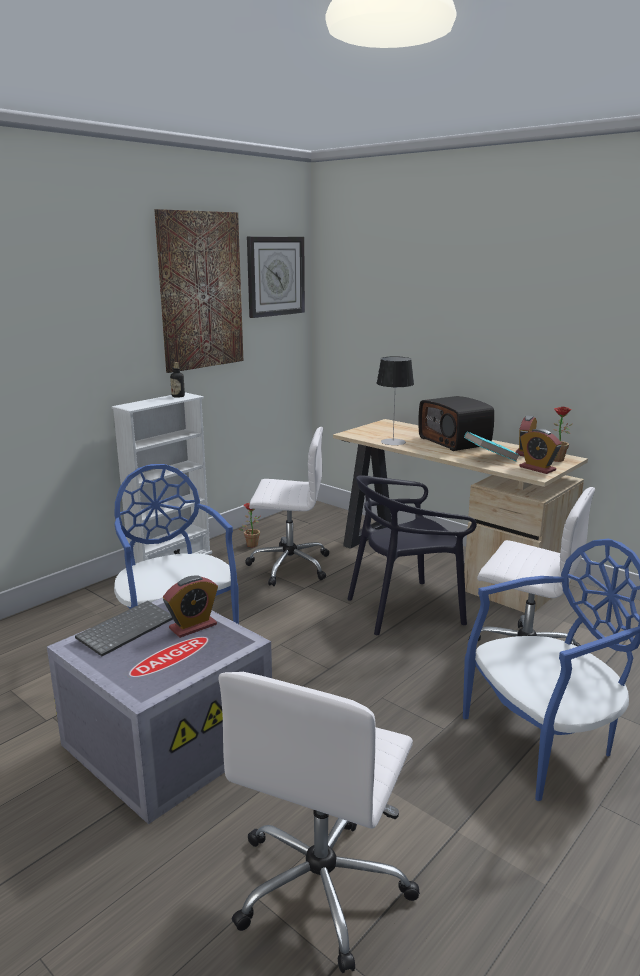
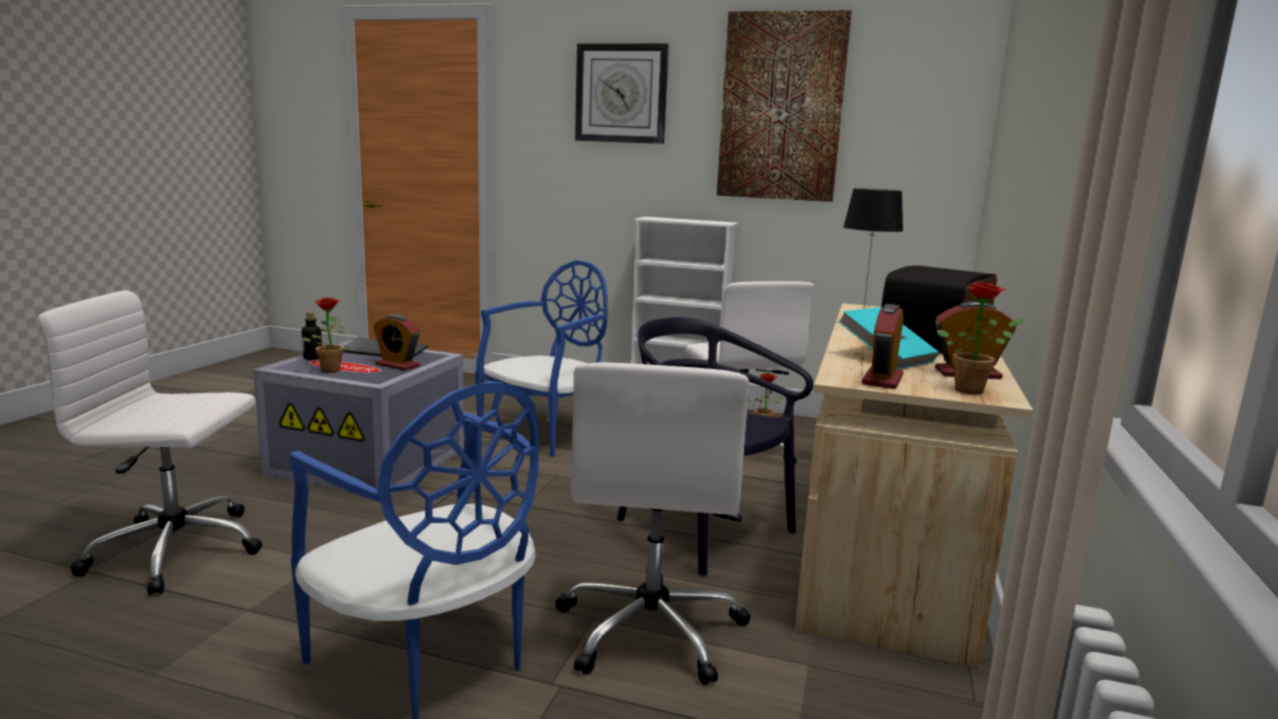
camera: 65 degrees right, 5 degrees down
bottle [170,362,185,398] -> bottle moved to [301,312,322,360]
wall clock [247,236,305,318] -> wall clock moved to [575,43,669,144]
none -> potted plant [302,298,345,373]

